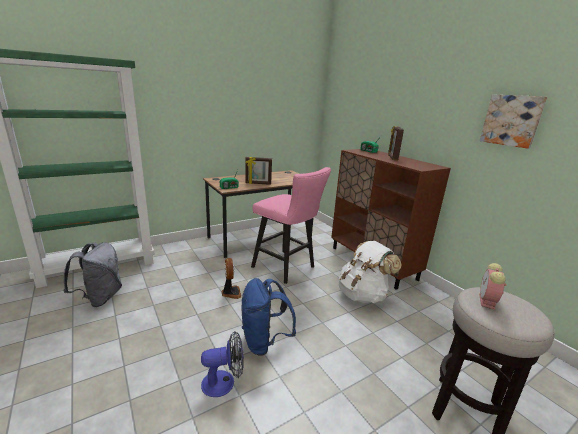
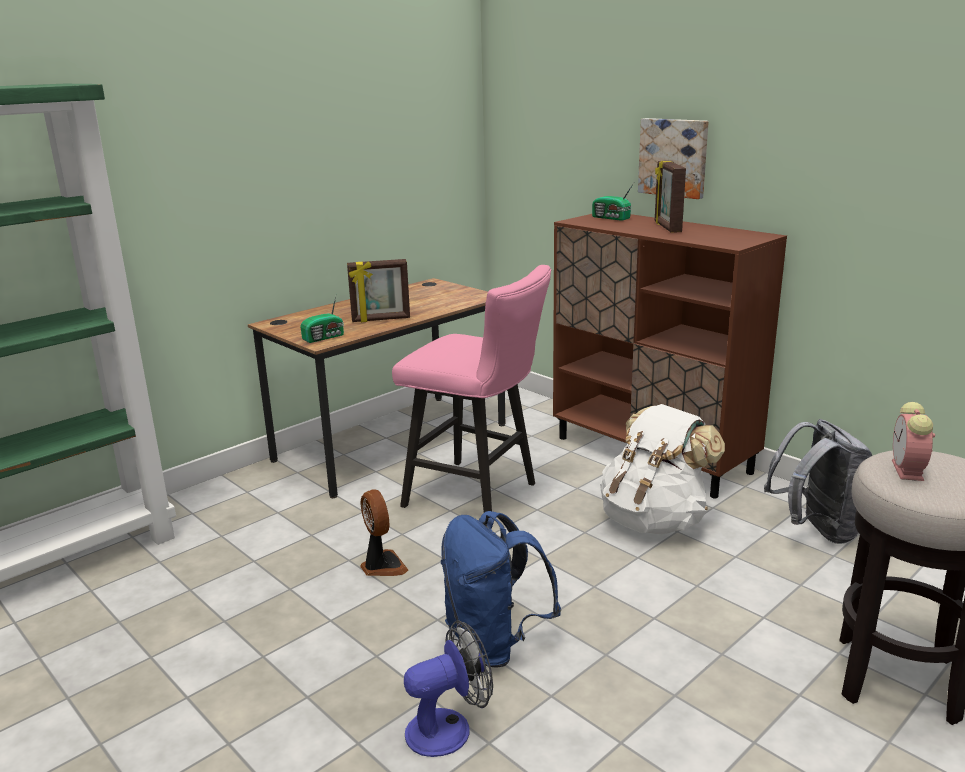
camera: 10 degrees left, 0 degrees up
grey backpack [63,242,122,307] -> grey backpack moved to [764,419,872,544]
picture [480,95,547,149] -> picture moved to [638,118,709,199]

